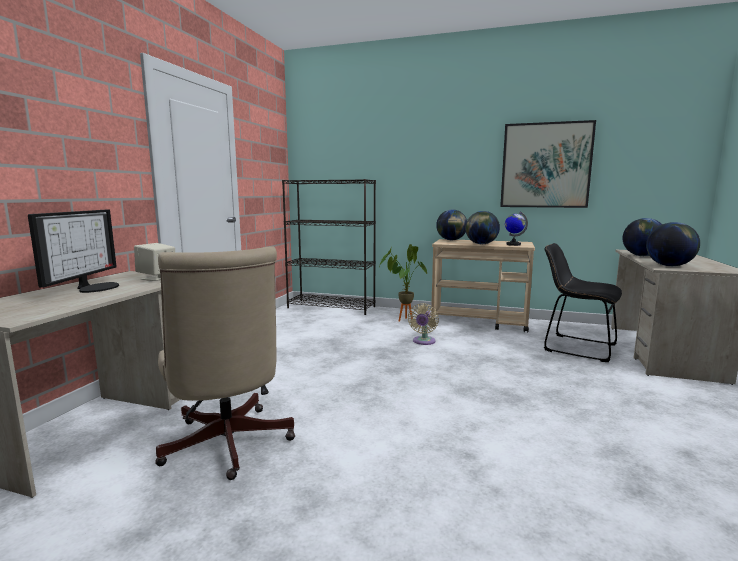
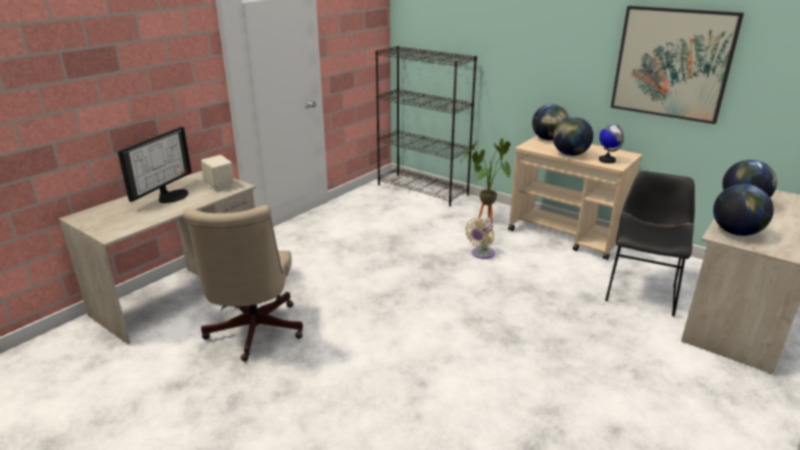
camera: 20 degrees right, 15 degrees up
black chair [544,243,622,362] -> black chair turned 60 degrees clockwise [605,171,695,316]

